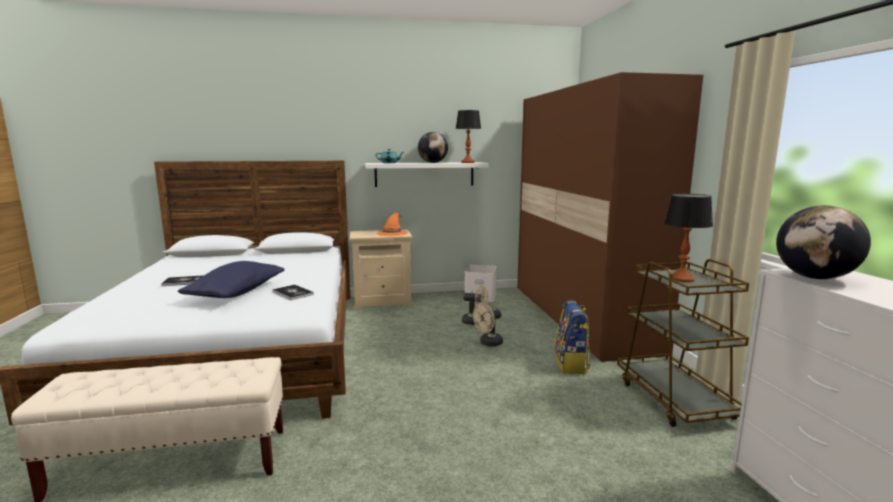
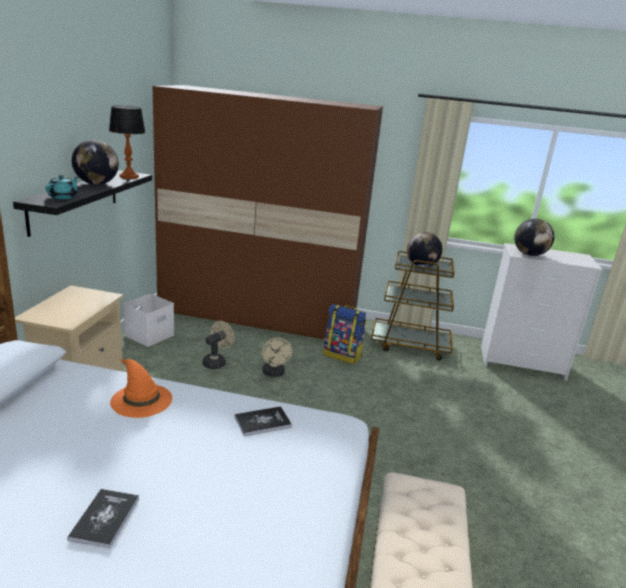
camera: 70 degrees left, 10 degrees up
blue pillow [178,261,284,298] -> none
white shelf [365,162,489,187] -> black shelf [13,170,152,237]
orange hat [376,213,408,236] -> orange hat moved to [110,358,172,418]
table lamp [664,194,713,282] -> globe [407,232,443,267]

